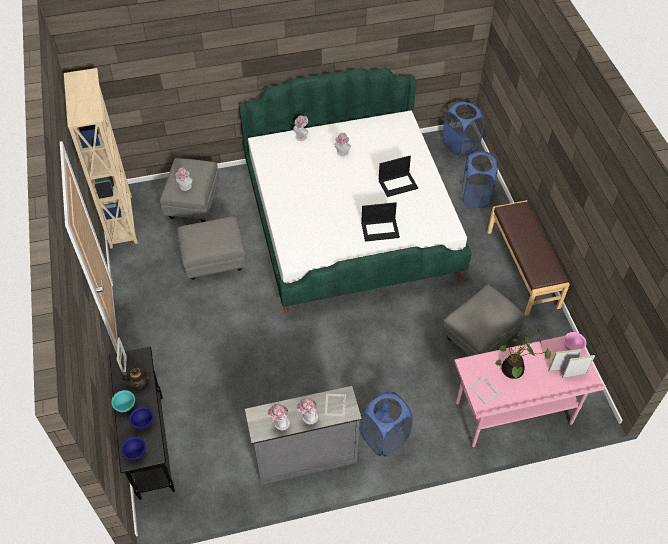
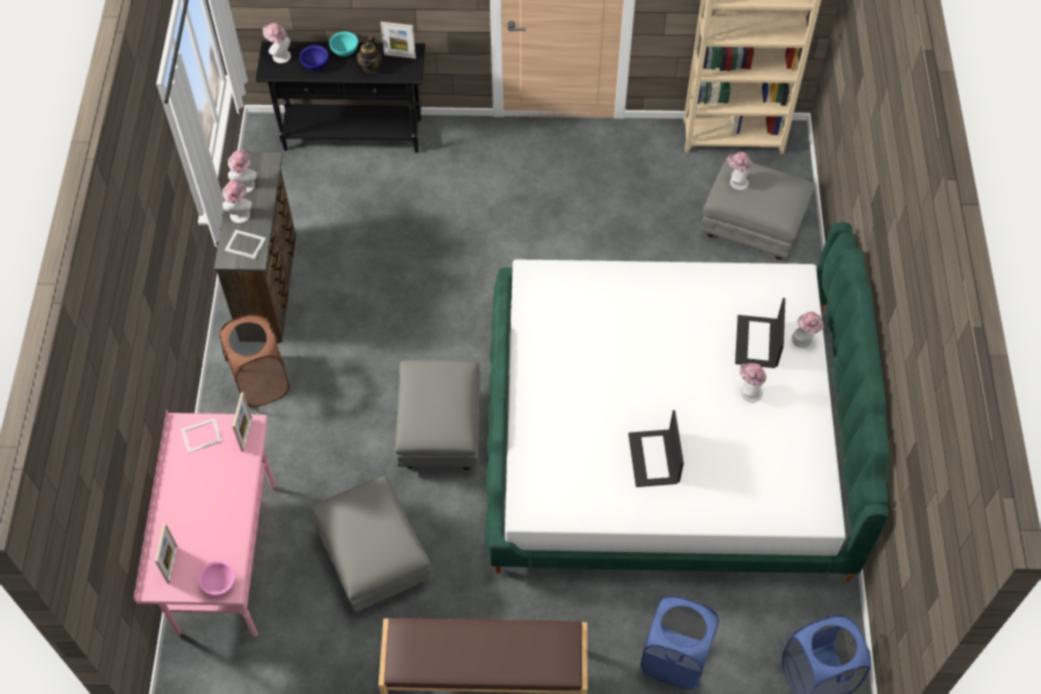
camera: 105 degrees right, 5 degrees up
blue bowl [121,437,146,460] -> hat [263,23,291,63]
grey ottoman [177,217,246,280] -> grey ottoman moved to [395,360,481,470]
grey dresser [245,386,362,485] -> brown dresser [214,152,296,342]
blue laundry basket [360,392,413,456] -> brown laundry basket [219,314,290,407]
laptop [361,202,400,242] -> laptop moved to [735,298,785,368]
potted plant [495,329,551,379] -> none
picture frame [548,349,582,372] -> picture frame moved to [232,392,252,452]

